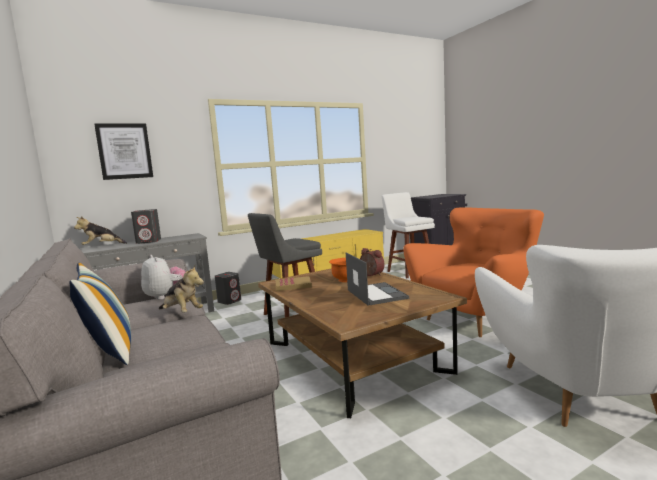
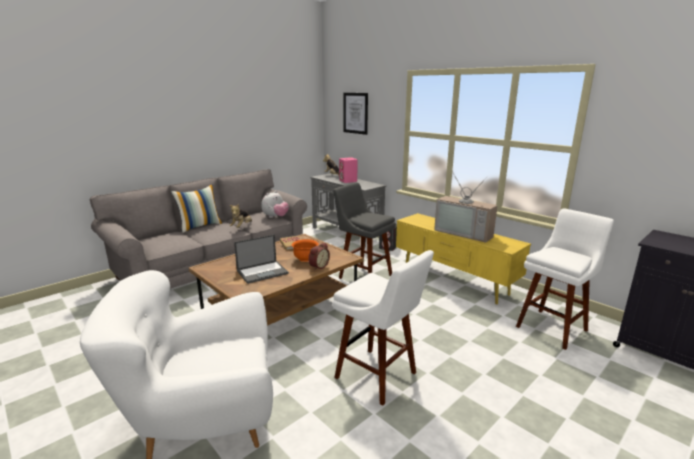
camera: 75 degrees right, 10 degrees up
grey speaker [131,209,161,244] -> pink speaker [339,157,357,183]
orange armchair [403,207,544,337] -> white stool [332,250,434,406]
none -> television [434,173,497,243]

